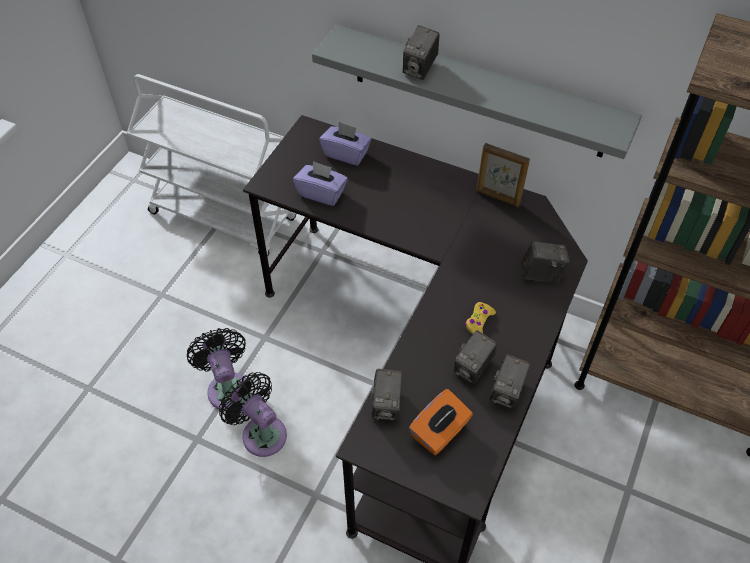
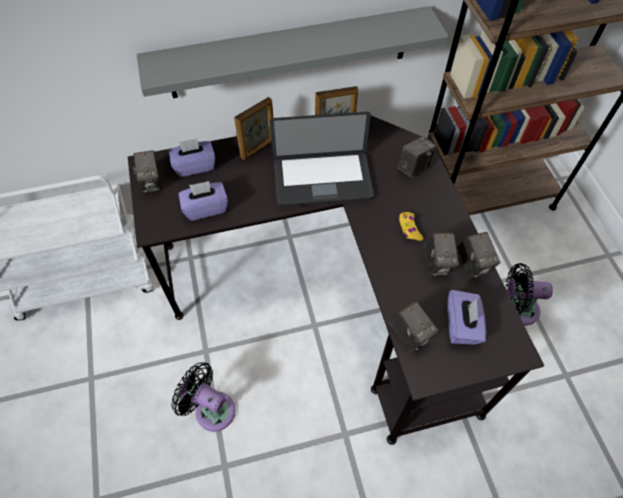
camera: 40 degrees left, 5 degrees up
black fan [219,372,287,457] -> black fan moved to [506,263,553,326]
camera [403,25,439,80] -> camera moved to [133,150,162,193]
orange tissue box [409,389,473,455] -> purple tissue box [447,290,486,345]
none -> picture frame [234,97,273,160]
none -> laptop [270,112,374,206]

